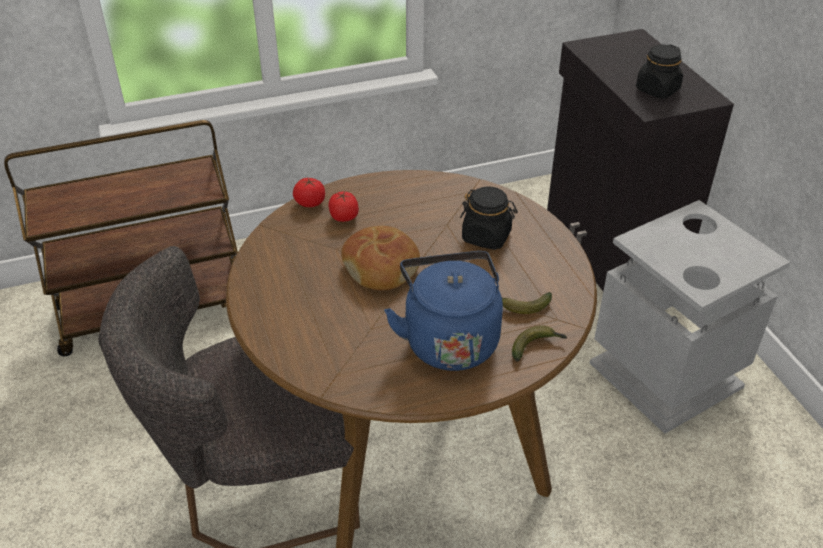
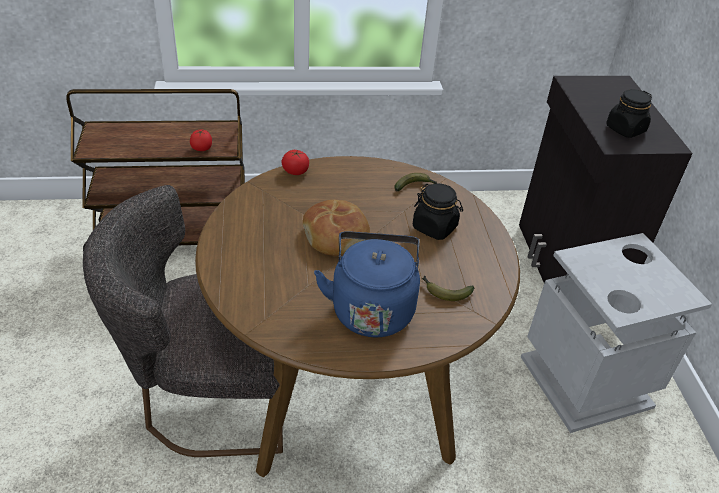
camera: 10 degrees right, 0 degrees up
tomato [328,191,359,222] -> tomato moved to [190,130,212,151]
banana [512,326,566,362] -> banana moved to [395,173,437,191]

